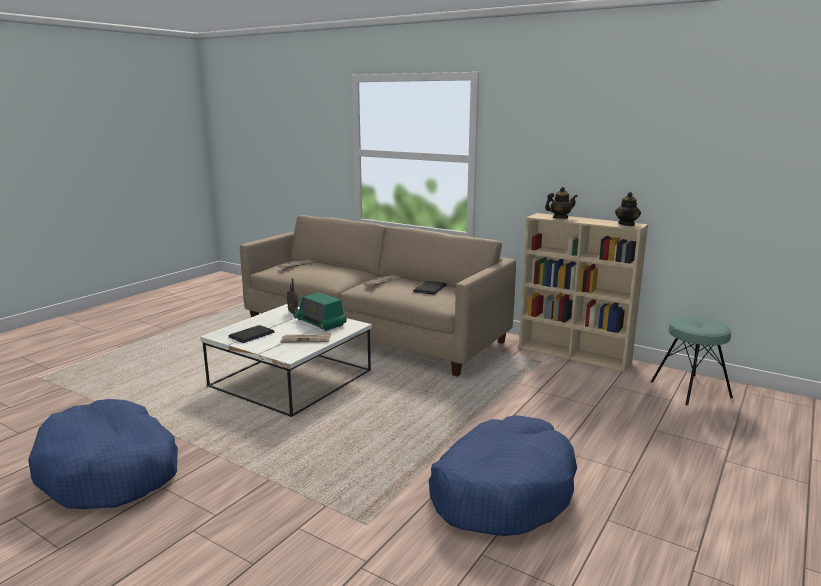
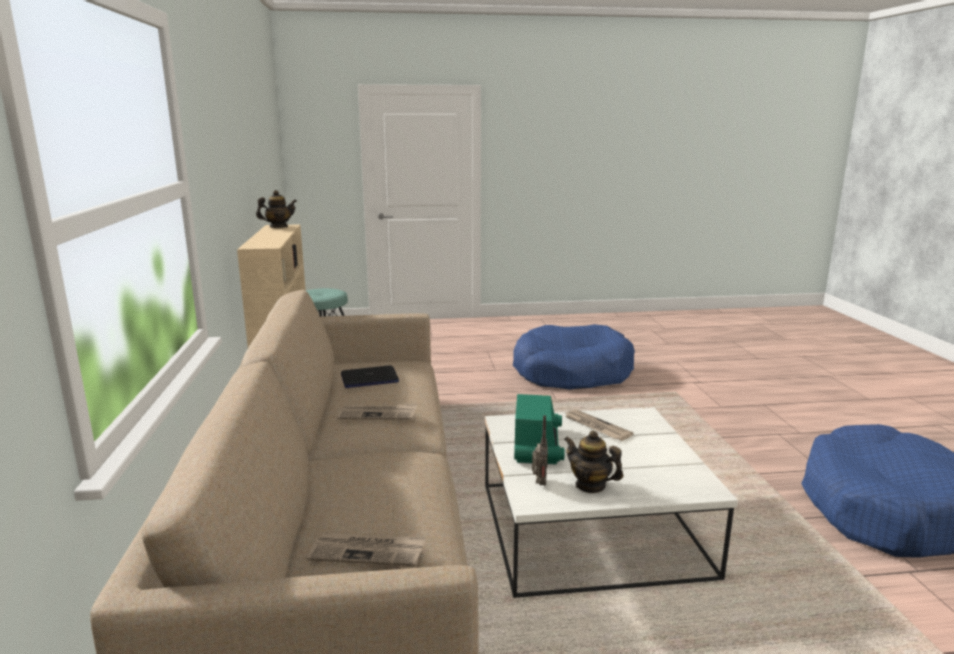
camera: 130 degrees left, 0 degrees up
laptop [229,325,275,343] -> none
teapot [545,187,578,219] -> teapot moved to [564,430,623,493]

